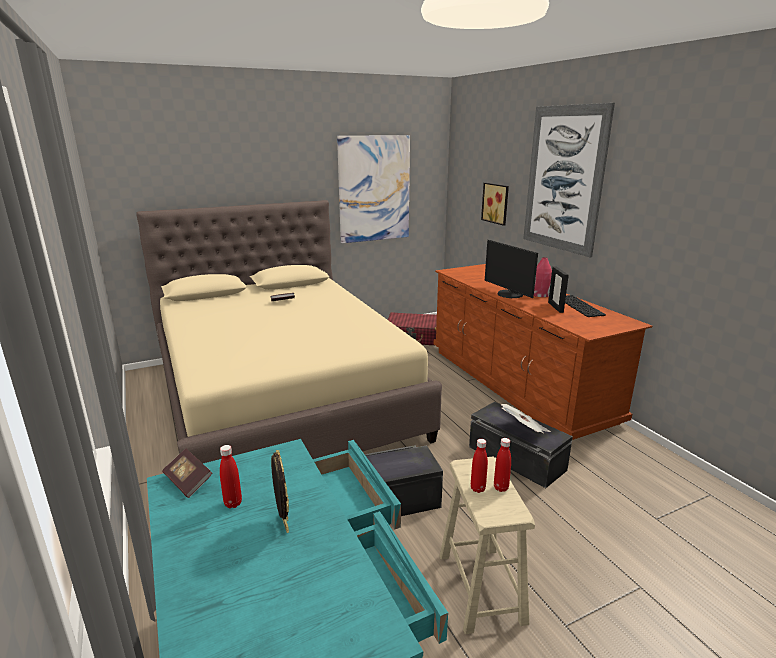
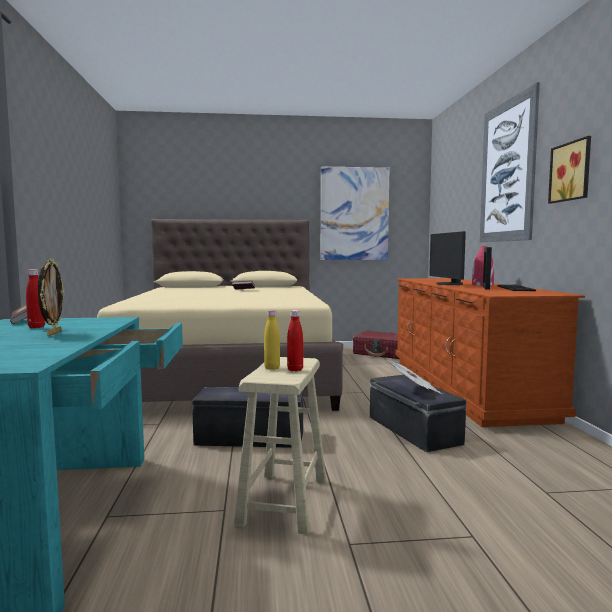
camera: 20 degrees right, 15 degrees down
red bottle [471,439,488,493] -> yellow bottle [264,310,280,370]
picture [481,183,509,226] -> picture moved to [548,136,591,204]

